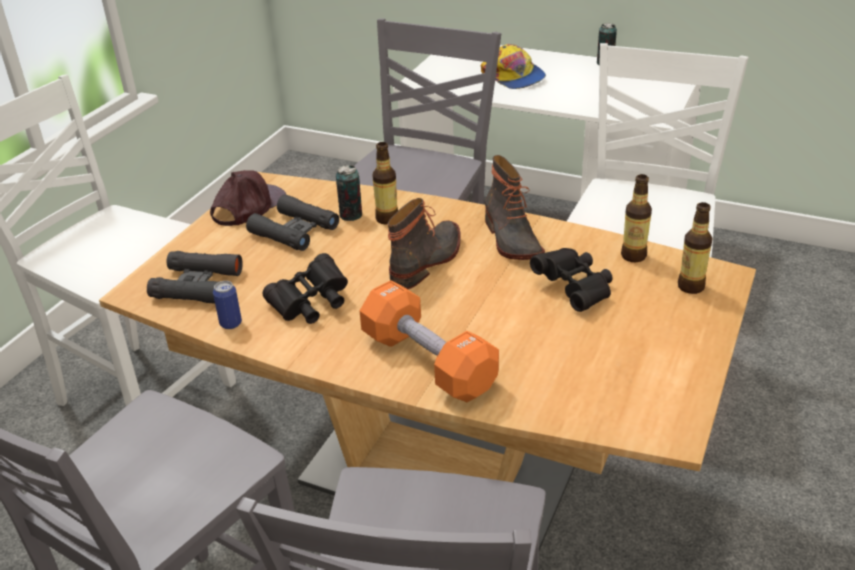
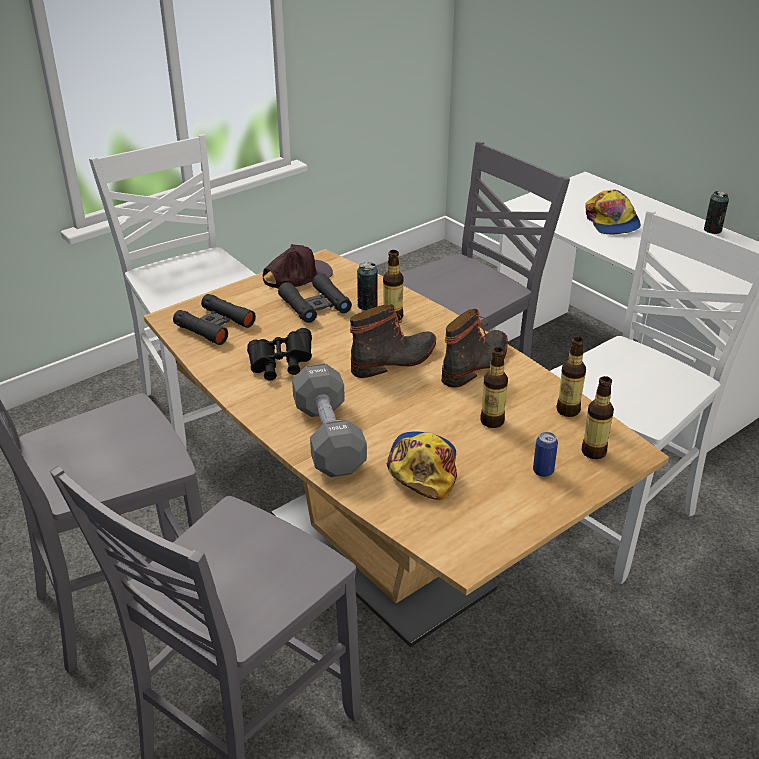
camera: 25 degrees right, 0 degrees up
can [213,281,242,329] -> can moved to [533,432,558,477]
orange dumbbell [360,280,499,402] -> grey dumbbell [292,363,367,477]
boot [485,155,545,260] -> boot turned 150 degrees counterclockwise [441,309,508,388]
black binoculars [530,248,613,312] -> bottle [481,347,508,428]
none -> cap [387,431,457,500]

